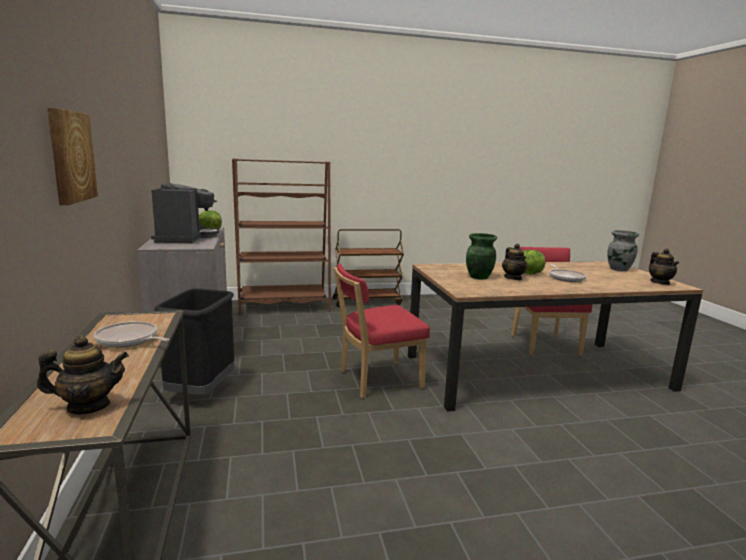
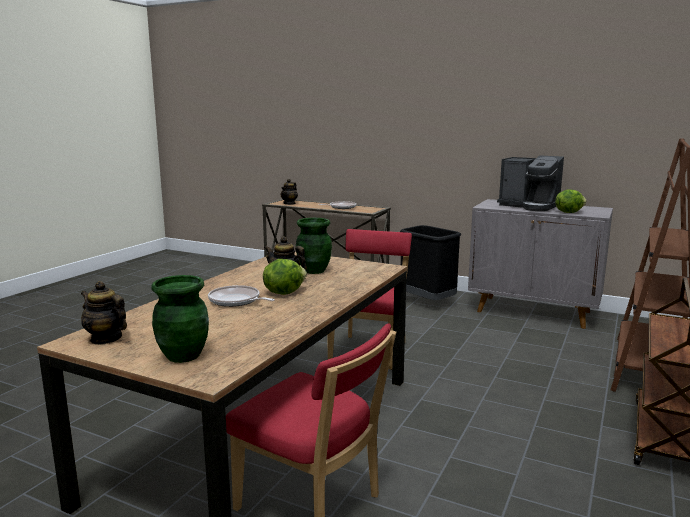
camera: 130 degrees right, 0 degrees up
picture [47,108,98,205] -> none
grey vase [607,230,639,271] -> green vase [151,275,209,363]

